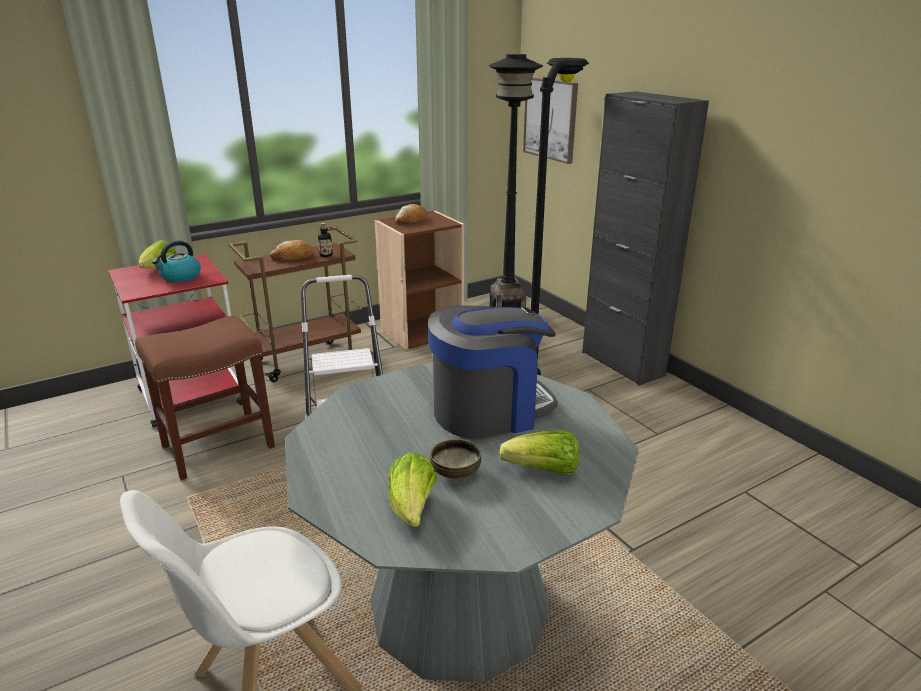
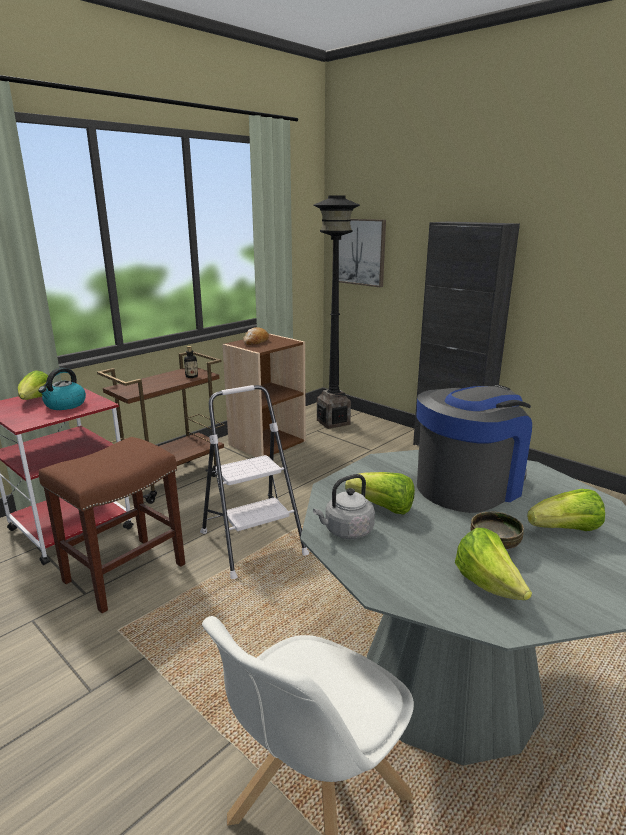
camera: 15 degrees left, 5 degrees down
bread [270,240,314,260] -> none
black floor lamp [531,58,589,376] -> none
none -> grey kettle [313,474,375,539]
none -> lettuce [345,472,415,515]

